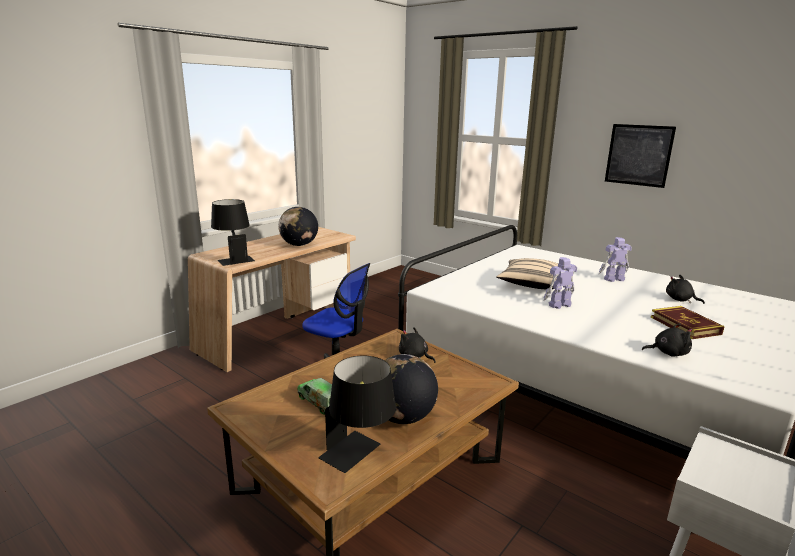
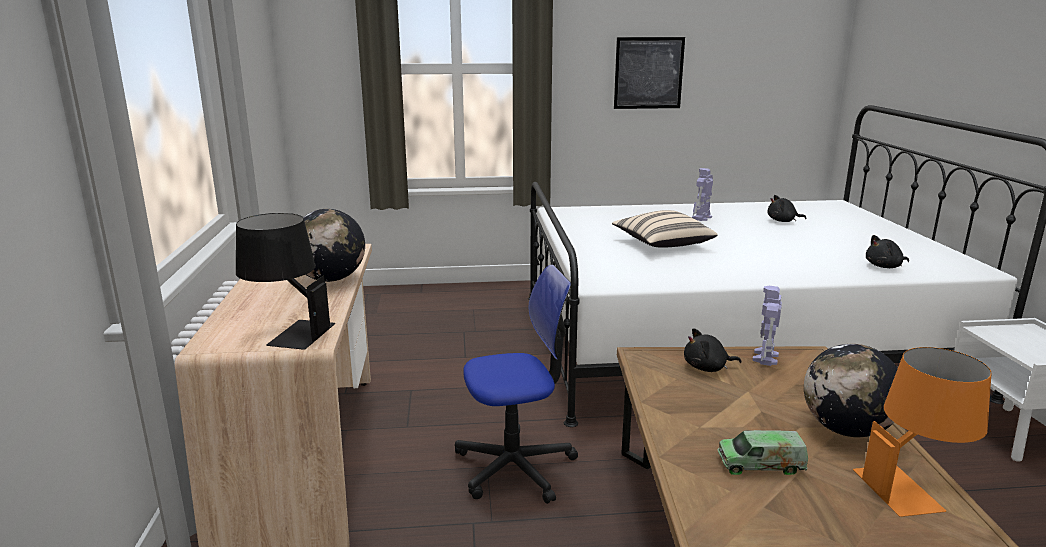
camera: 45 degrees left, 0 degrees up
black table lamp [318,356,396,473] -> orange table lamp [853,347,991,517]
toy robot [543,257,577,309] -> toy robot moved to [752,286,782,366]
black plush toy [642,323,692,357] -> black plush toy turned 150 degrees counterclockwise [866,235,909,268]
book [651,306,725,339] -> none

